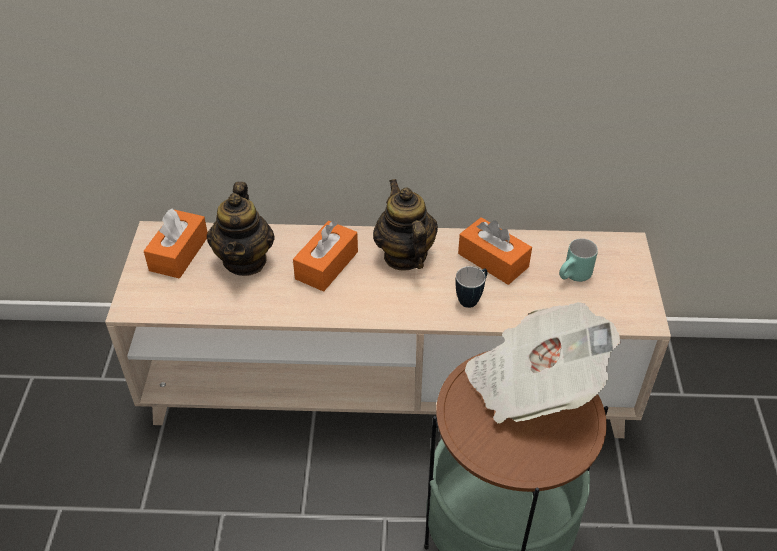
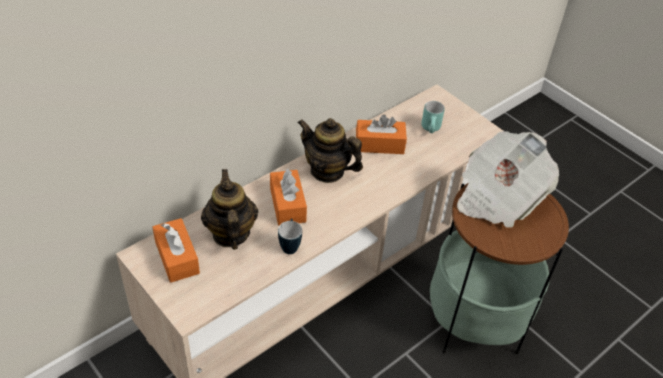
camera: 45 degrees left, 0 degrees up
teapot [207,182,275,276] -> teapot turned 150 degrees counterclockwise [201,169,258,250]
mug [455,266,487,308] -> mug moved to [278,219,302,254]

